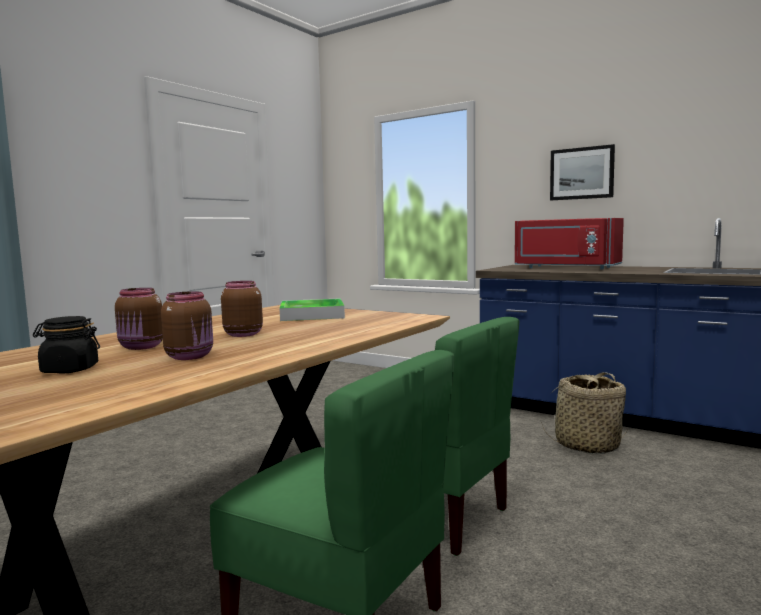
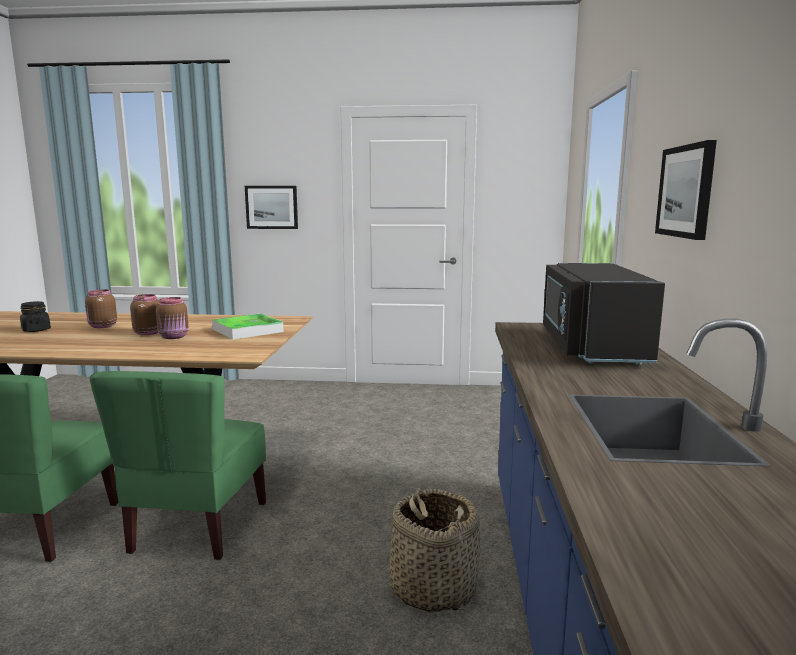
camera: 60 degrees right, 5 degrees up
brown jar [161,291,213,360] -> brown jar moved to [156,297,189,339]
red microwave [515,218,624,269] -> black microwave [543,263,665,365]
none -> picture [245,186,298,229]

